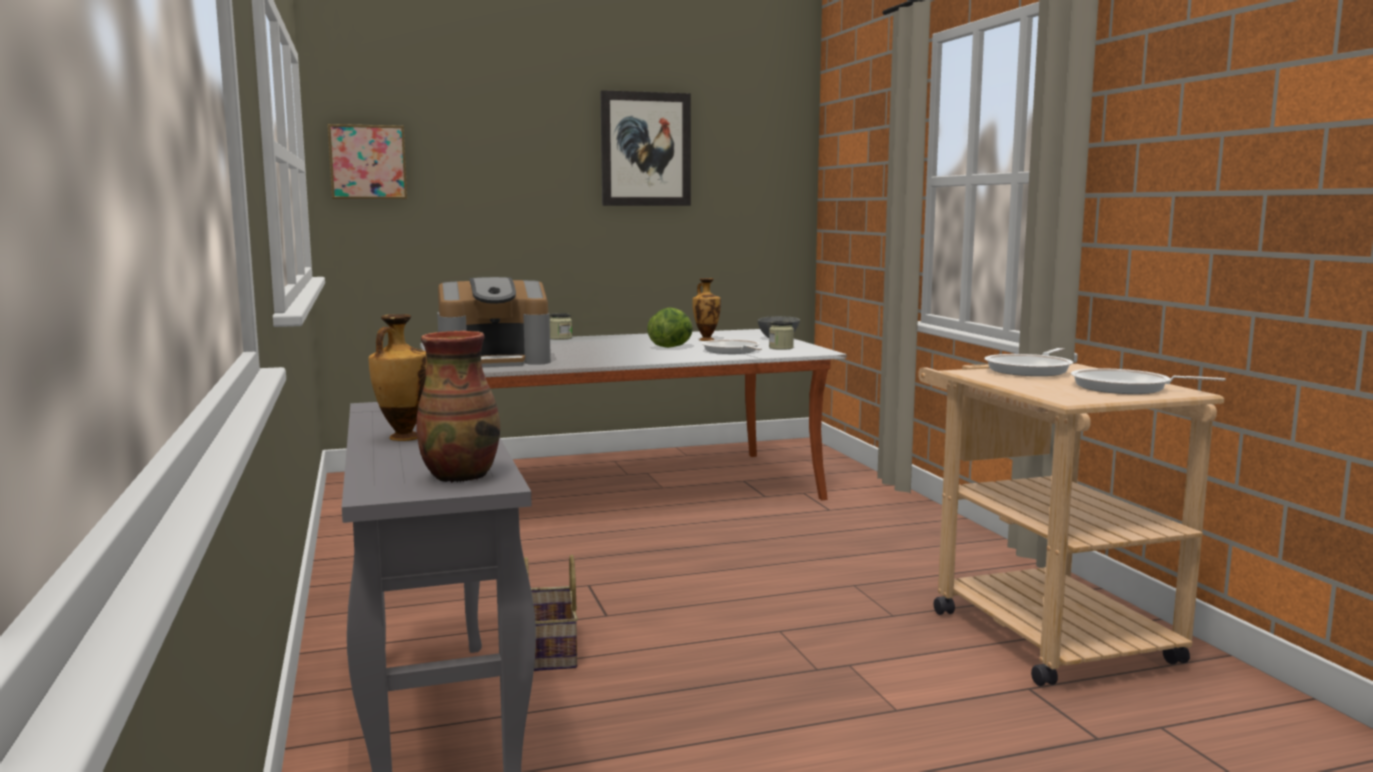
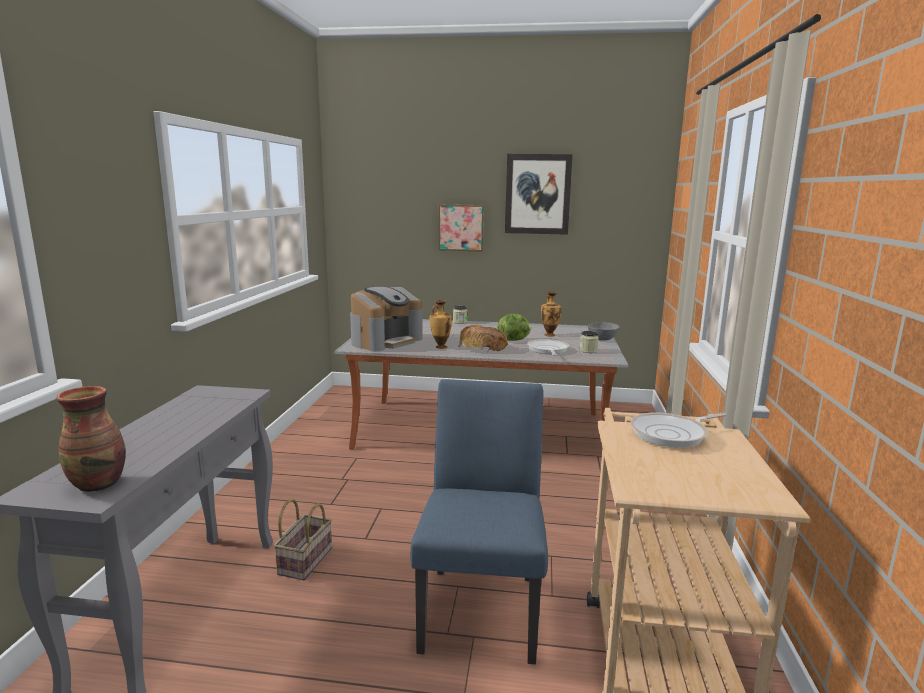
camera: 25 degrees right, 5 degrees up
picture [327,124,407,199] -> picture moved to [438,204,484,252]
vase [369,314,427,441] -> vase moved to [430,300,452,349]
coffee machine [437,277,551,367] -> coffee machine turned 60 degrees counterclockwise [350,286,422,351]
frying pan [1071,368,1226,394] -> none
none -> blue chair [410,379,548,664]
none -> bread [458,325,508,351]

